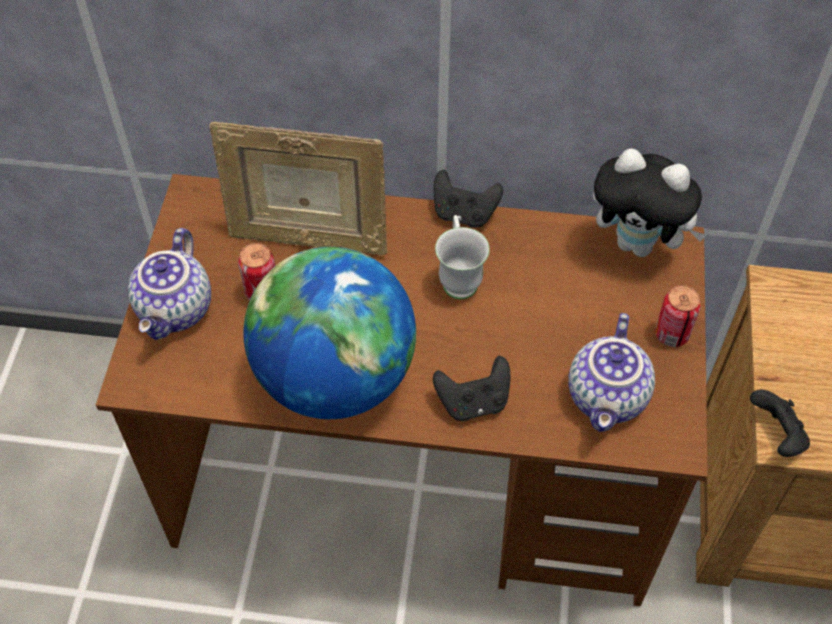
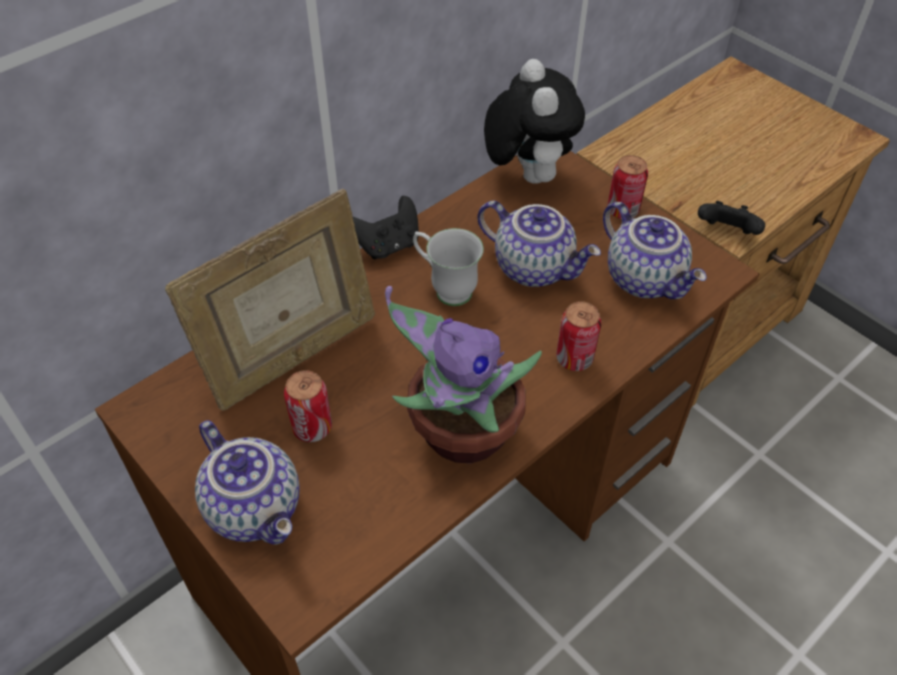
camera: 50 degrees left, 5 degrees down
globe [243,247,416,419] -> potted plant [385,286,542,463]
black game controller [433,356,510,421] -> can [556,301,601,371]
plush toy [593,148,707,257] -> plush toy turned 75 degrees counterclockwise [484,59,585,183]
none -> teapot [477,201,601,287]

